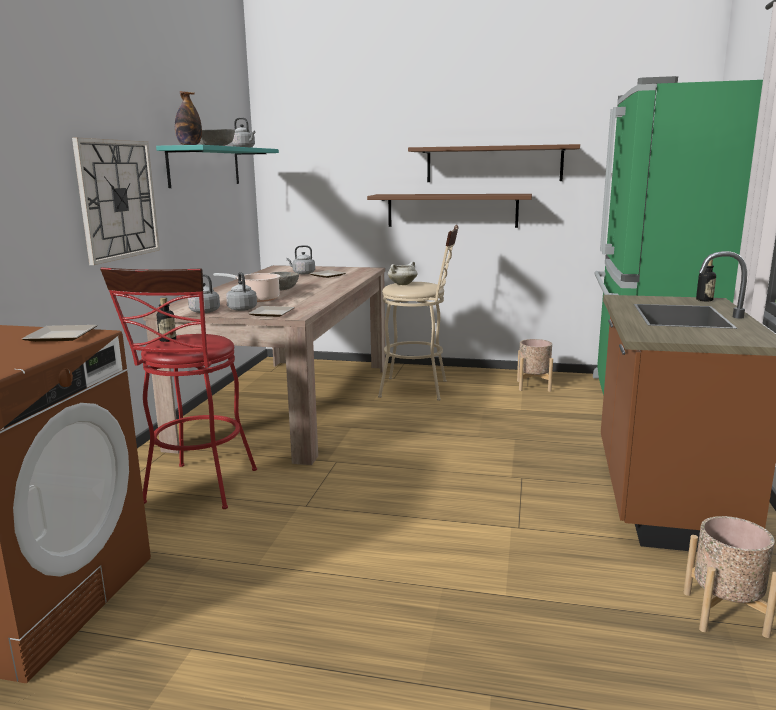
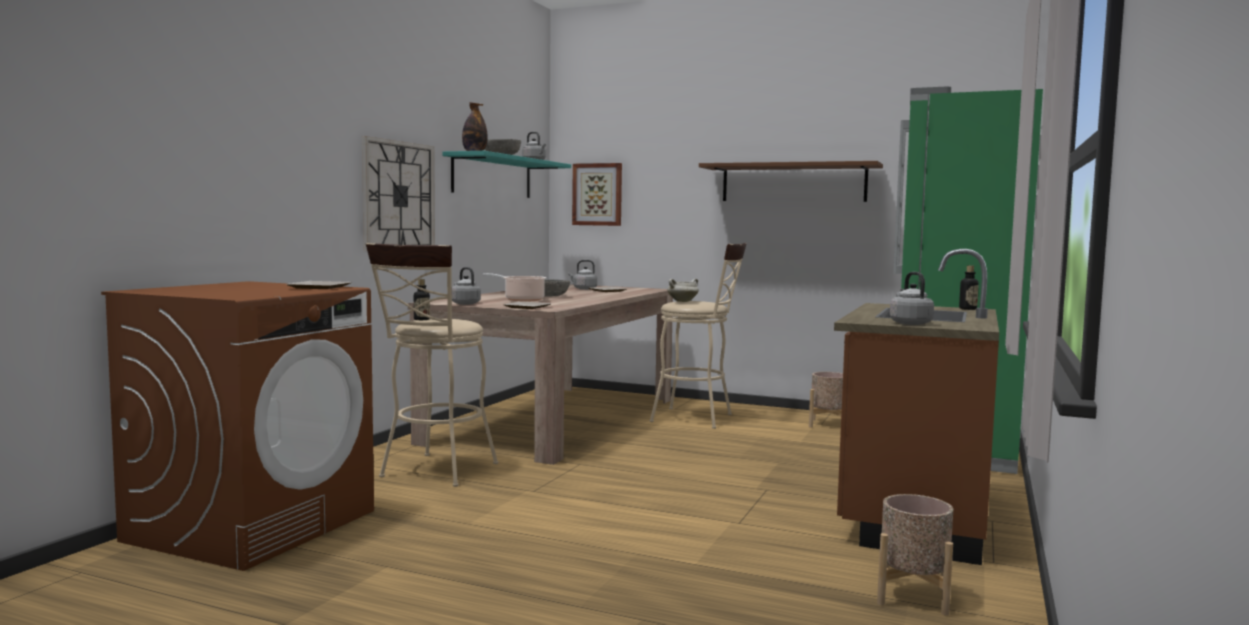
camera: 10 degrees right, 10 degrees down
red stool [100,267,257,509] -> beige stool [366,243,498,487]
grey kettle [226,272,257,311] -> grey kettle moved to [890,272,934,325]
brown shelf [367,194,532,228] -> none
none -> picture [572,163,622,226]

